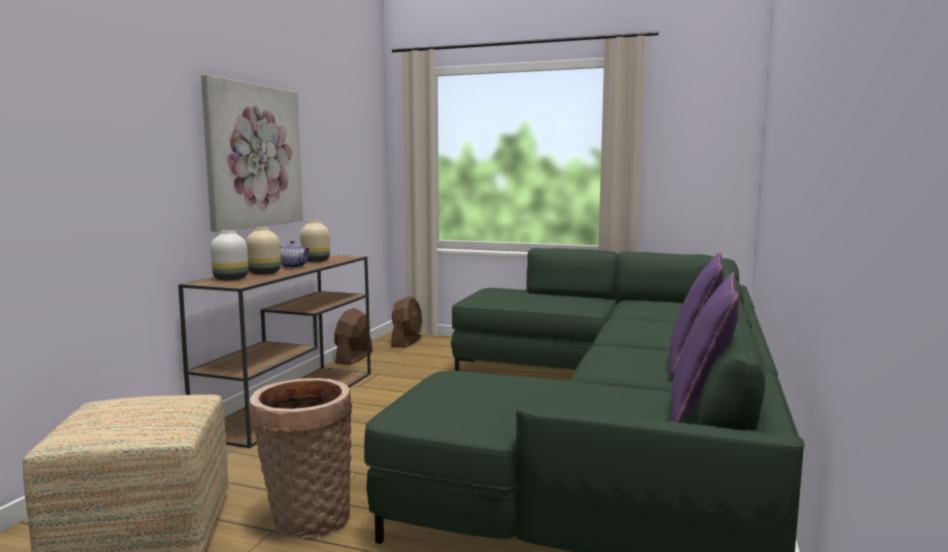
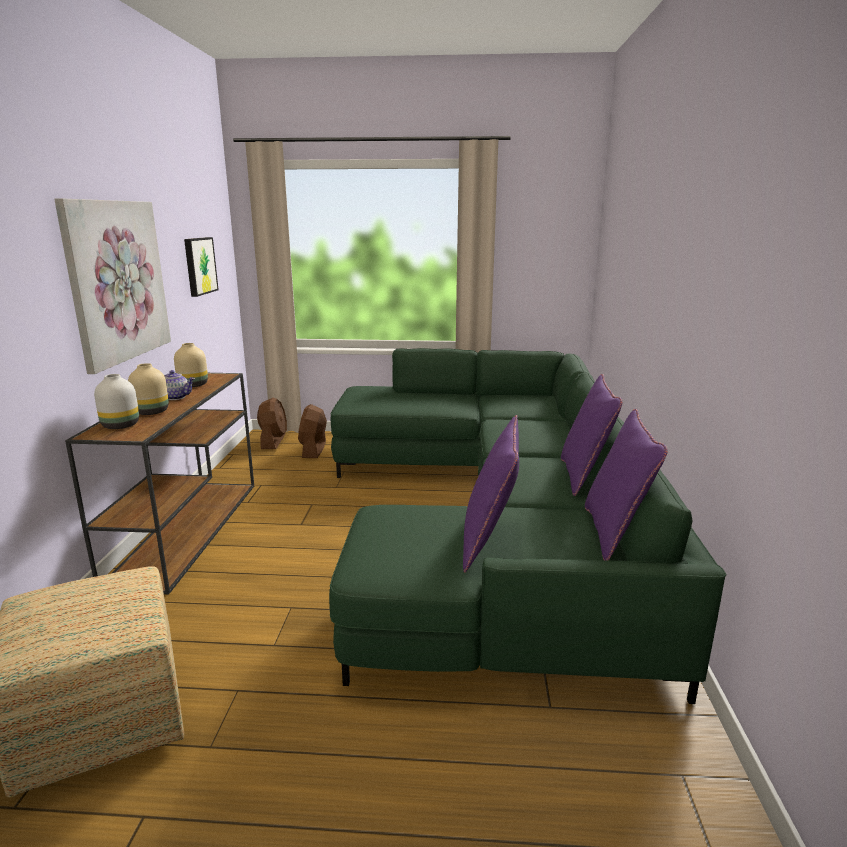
camera: 15 degrees left, 10 degrees up
basket [249,378,352,538] -> none
brown fan [334,308,373,365] -> brown fan moved to [298,404,327,458]
none -> picture [184,237,219,297]
none -> purple pillow [463,415,519,572]

